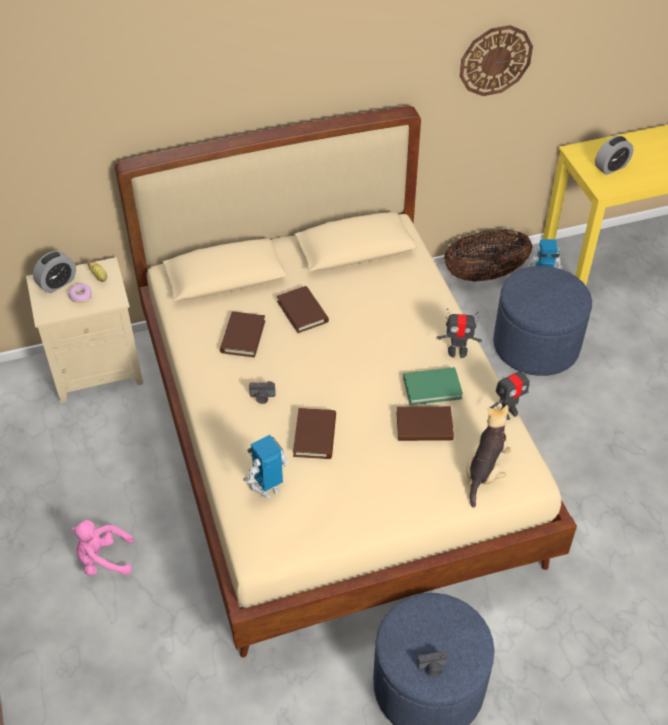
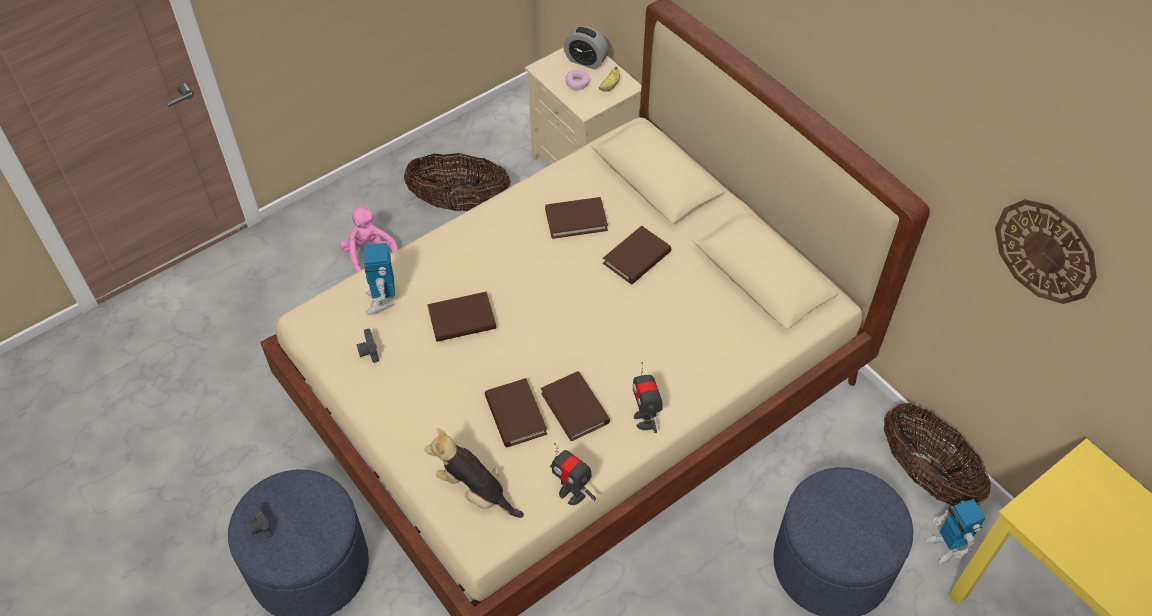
camera: 70 degrees right, 5 degrees up
toy robot [243,435,289,499] -> toy robot turned 135 degrees counterclockwise [364,243,395,315]
camera [249,381,276,404] -> camera moved to [356,329,379,363]
green book [403,367,463,405] -> brown book [541,371,610,441]
plush toy [466,405,511,508] -> plush toy turned 150 degrees counterclockwise [425,428,524,518]
alarm clock [595,136,634,175] -> none
none -> basket [404,153,511,211]

